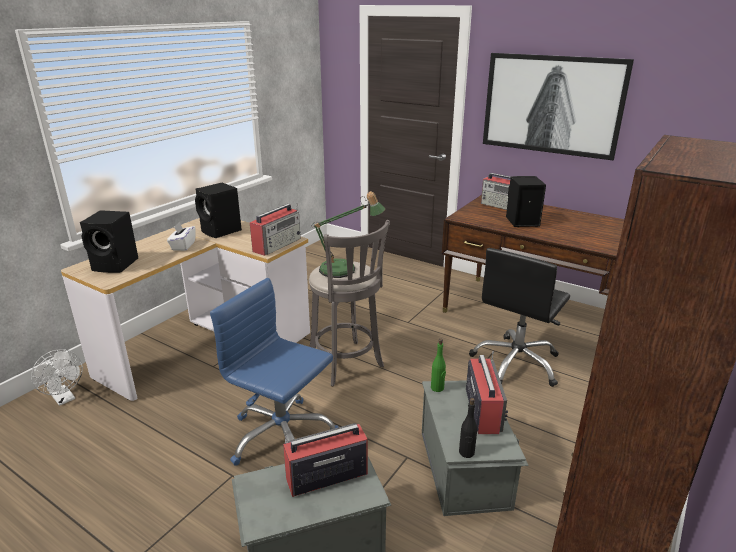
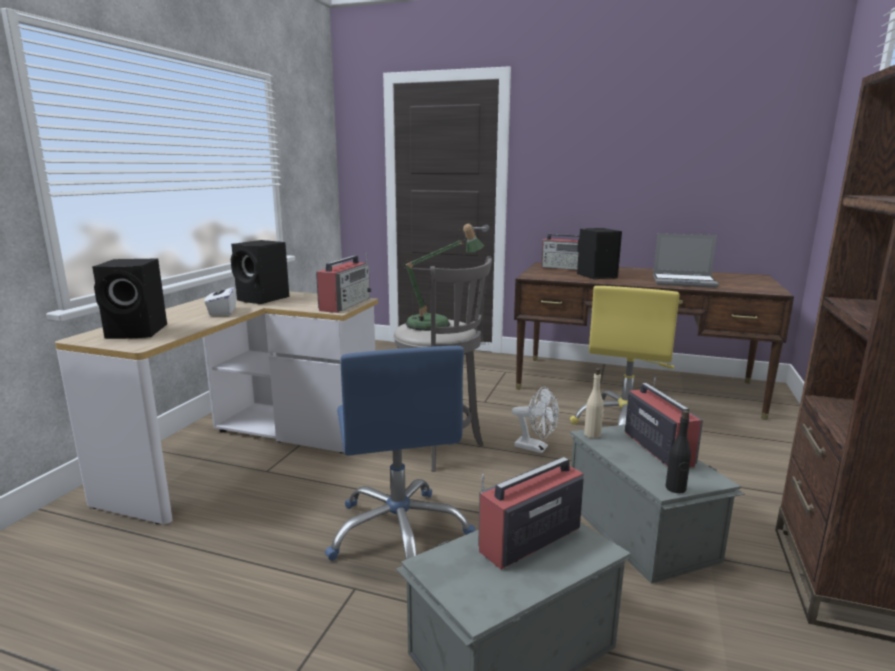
camera: 15 degrees left, 10 degrees down
white fan [31,349,83,406] -> white fan moved to [512,387,559,453]
blue office chair [210,278,339,466] -> blue office chair turned 120 degrees counterclockwise [325,346,475,561]
green bottle [431,339,446,392] -> beige bottle [584,368,604,438]
black office chair [469,248,570,387] -> yellow office chair [570,286,680,425]
picture [483,53,634,160] -> none
none -> laptop [653,233,719,288]

